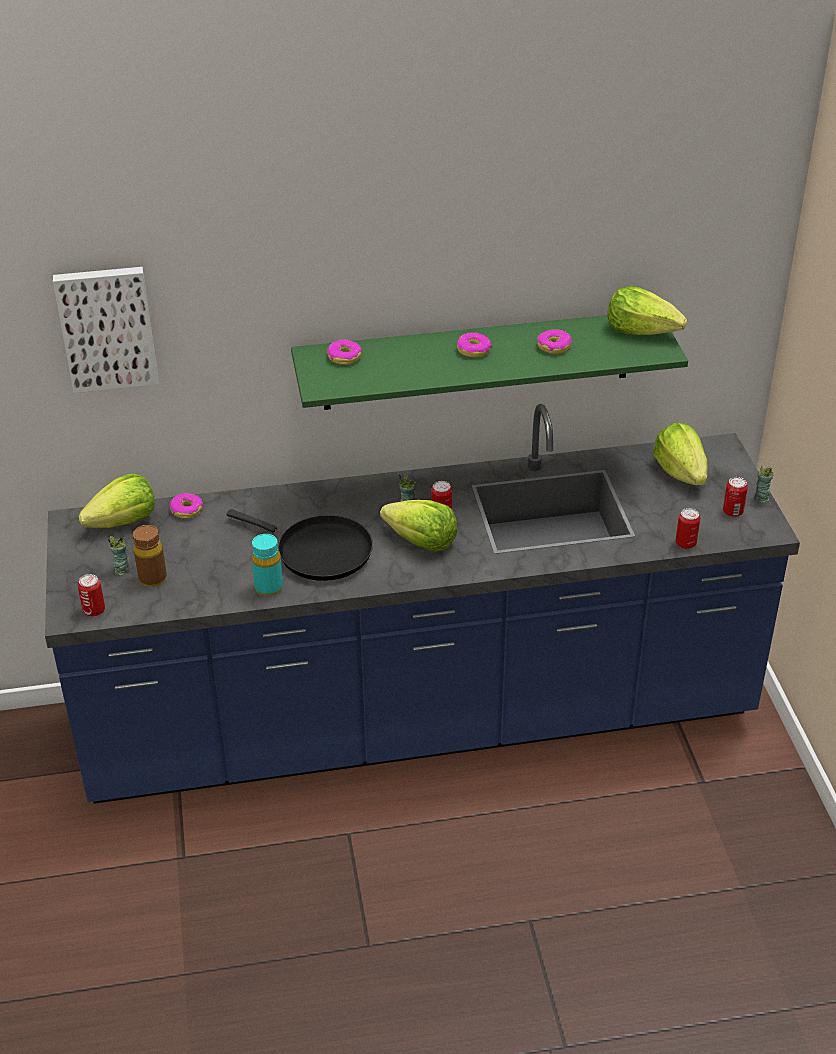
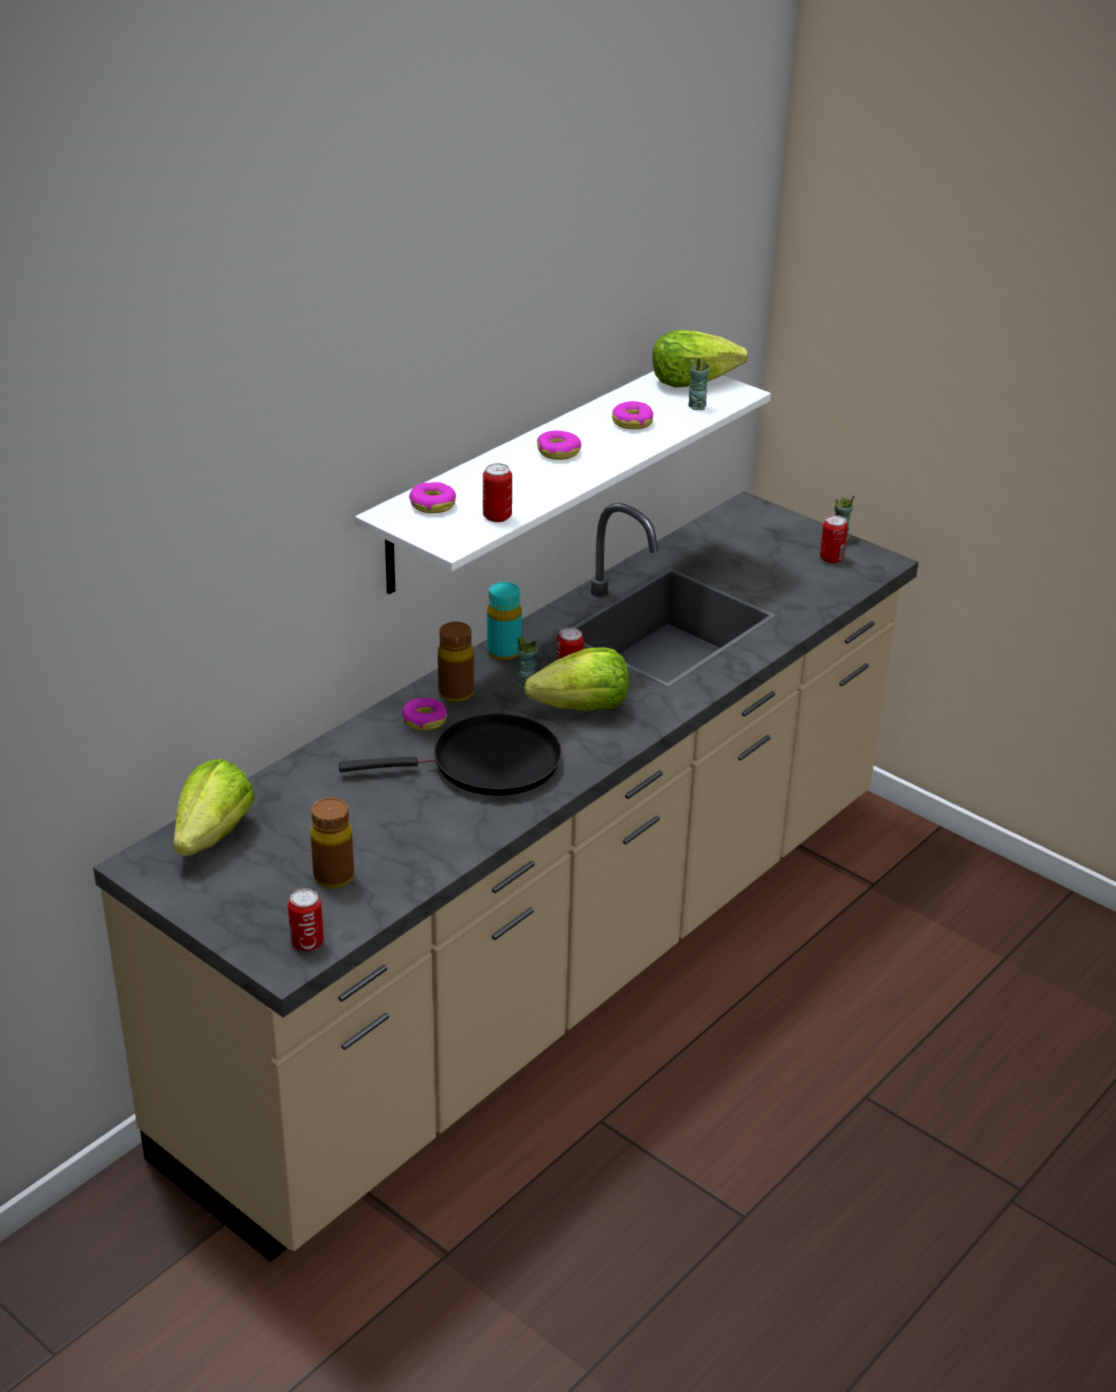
camera: 40 degrees left, 5 degrees down
blue counter [45,404,800,804] -> beige counter [93,491,918,1262]
picture [53,267,159,393] -> none
cup [108,535,130,576] -> cup moved to [689,358,712,410]
donut [170,493,203,519] -> donut moved to [402,698,447,731]
turquoise bottle [252,534,283,596] -> turquoise bottle moved to [487,582,522,661]
green shelf [291,315,688,410] -> white shelf [355,371,771,594]
lettuce [653,423,707,485] -> none
can [676,508,700,549] -> can moved to [483,463,512,522]
none -> brown bottle [438,622,474,703]

